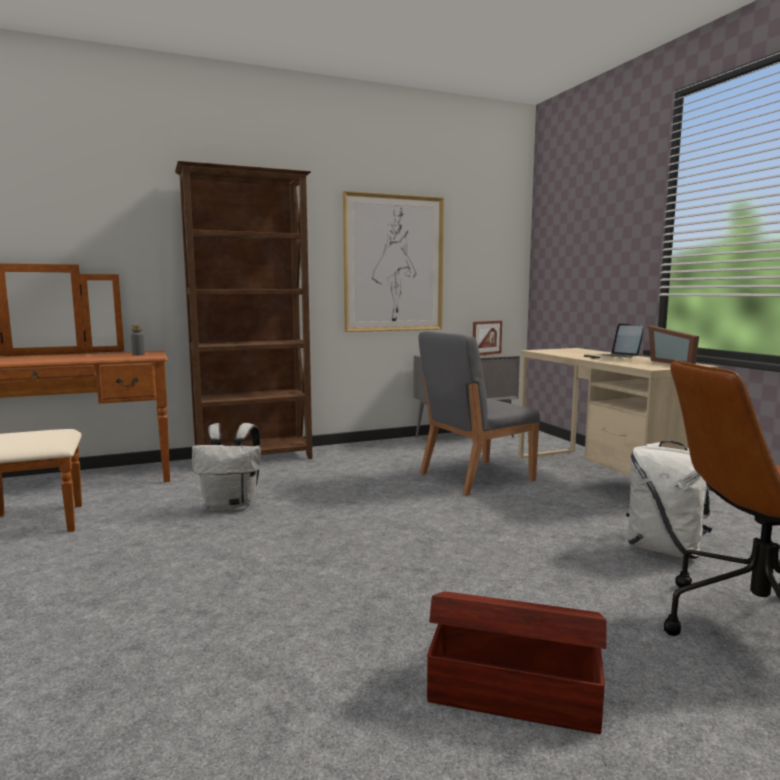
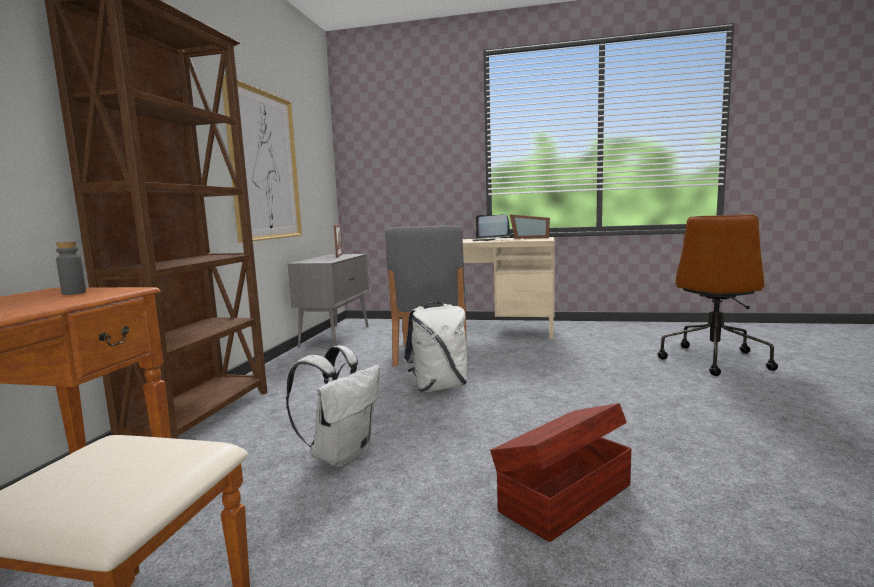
camera: 55 degrees left, 0 degrees up
brown storage box [427,591,607,734] -> brown storage box moved to [490,403,631,542]
white backpack [626,441,712,559] -> white backpack moved to [404,302,467,392]

